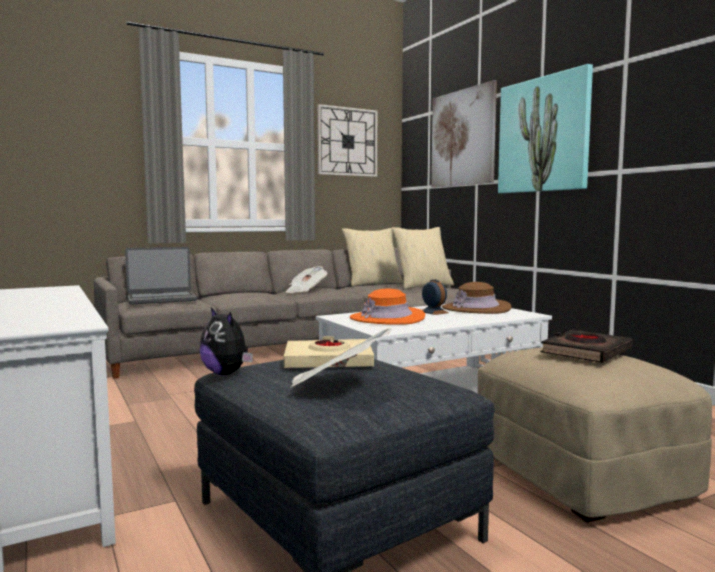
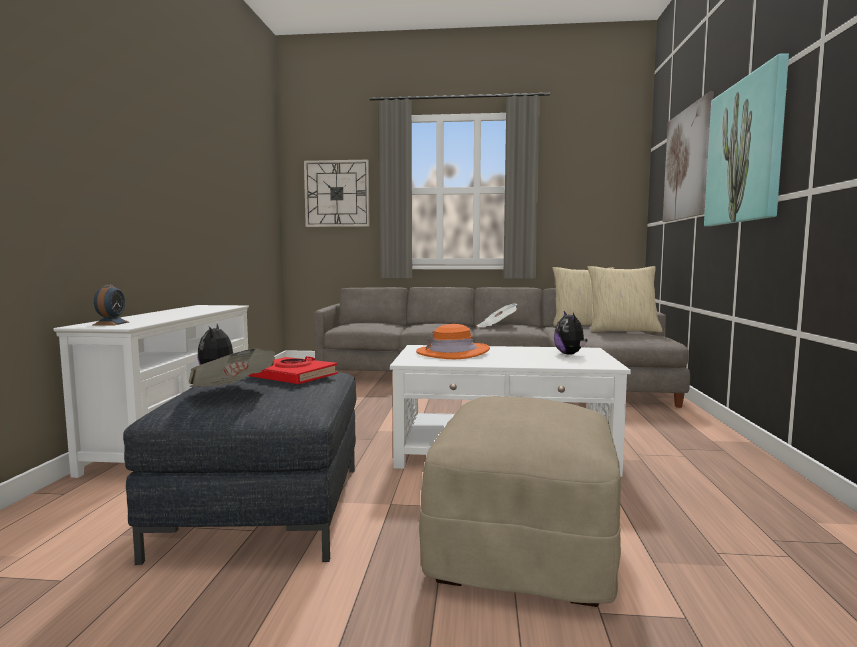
camera: 35 degrees right, 0 degrees up
laptop [125,247,197,304] -> none
beige book [284,336,374,368] -> red book [248,356,338,384]
wall clock [317,104,377,177] -> wall clock moved to [304,160,370,227]
alarm clock [422,279,448,315] -> alarm clock moved to [92,285,129,326]
brown hat [442,282,511,314] -> plush toy [554,311,587,355]
black book [540,330,633,363] -> none

